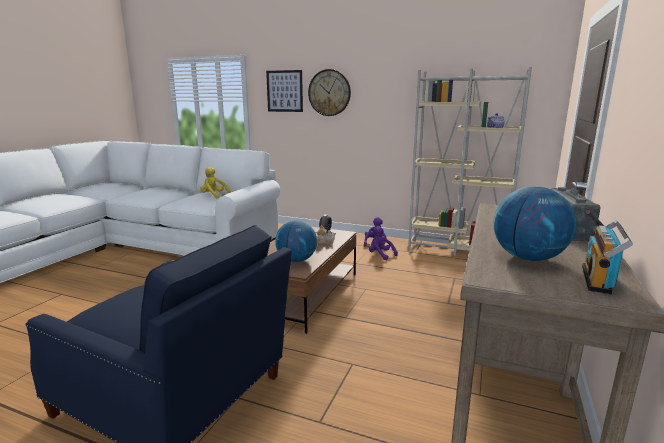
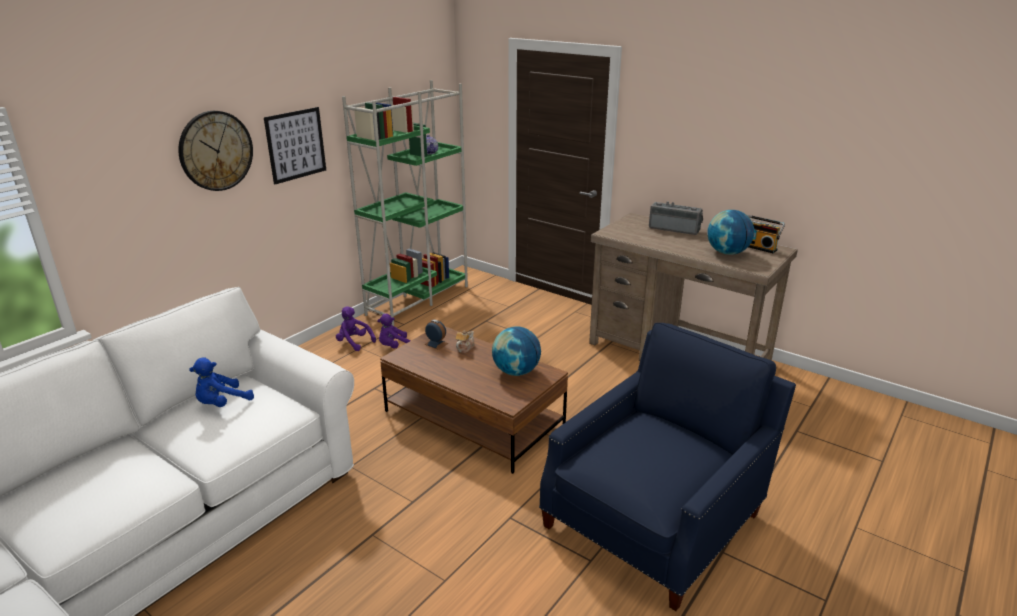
camera: 75 degrees left, 10 degrees up
yellow plush toy [200,167,231,198] -> blue plush toy [189,358,254,407]
picture [266,70,303,112] -> picture moved to [264,107,326,184]
beige bookcase [408,67,532,256] -> green bookcase [342,80,468,326]

